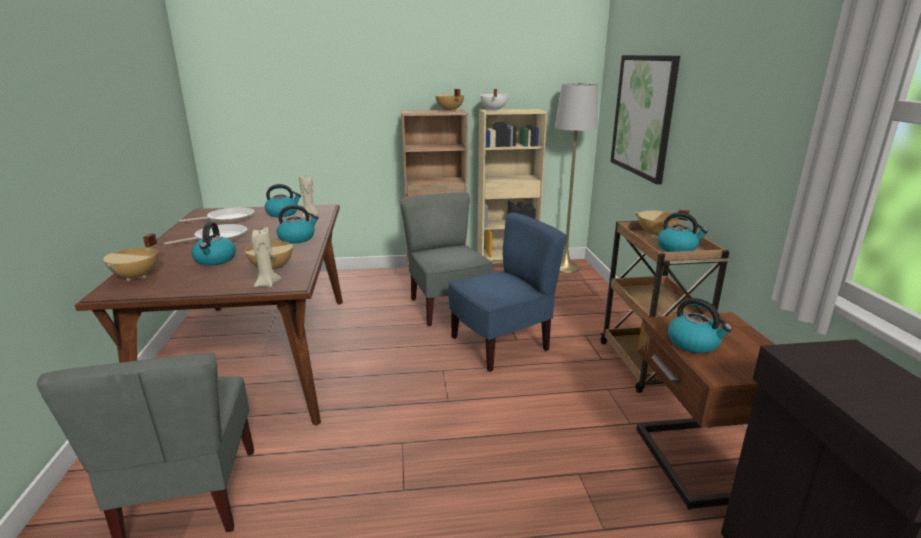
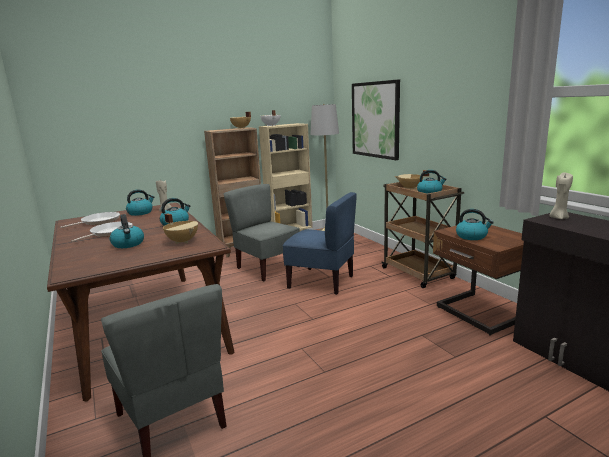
camera: 20 degrees left, 5 degrees down
beige cooking pot [103,233,158,281] -> none
beige candle [251,227,282,288] -> beige candle moved to [549,172,573,219]
blue chair [448,213,567,372] -> blue chair turned 75 degrees clockwise [282,192,357,295]

